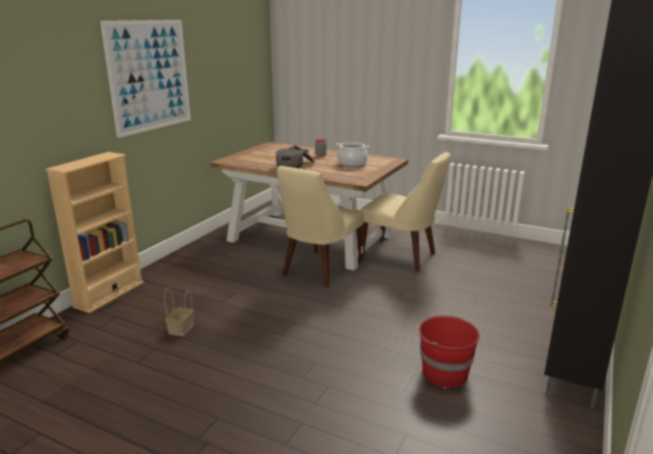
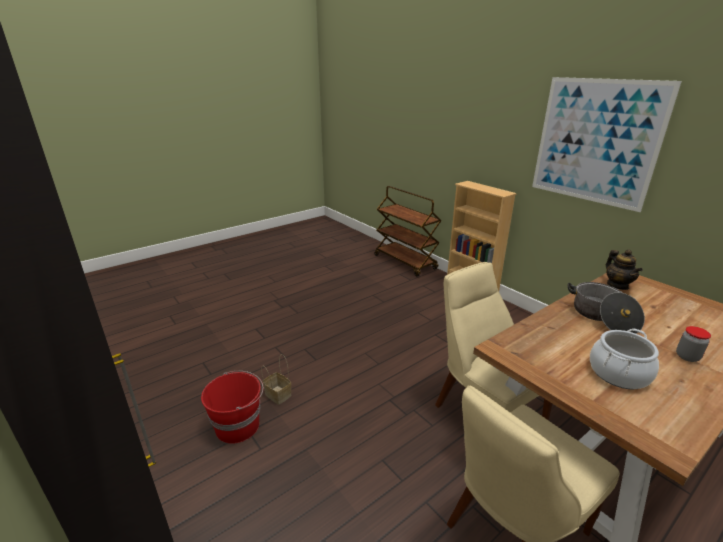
camera: 115 degrees right, 5 degrees up
basket [164,288,194,336] -> basket moved to [261,354,291,405]
none -> teapot [606,249,643,290]

